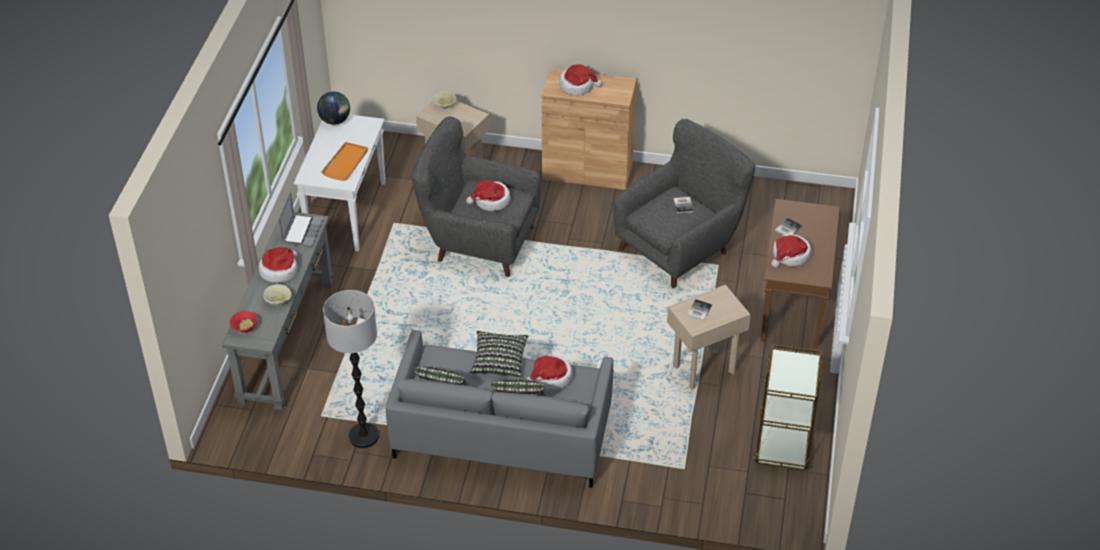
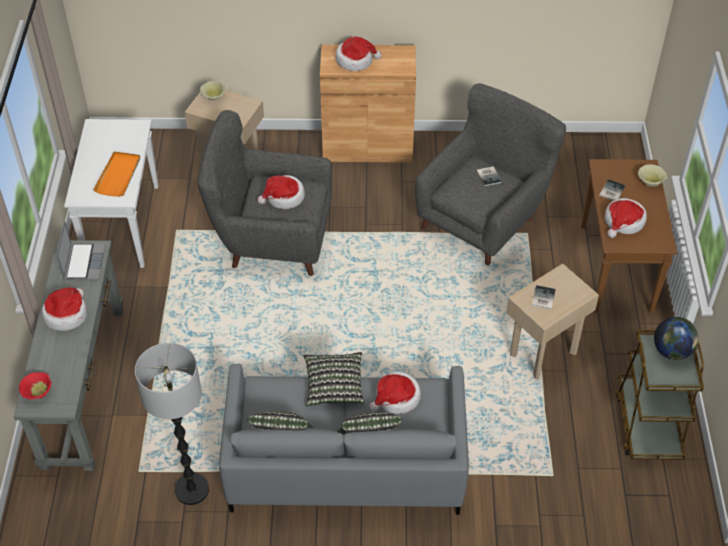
camera: 10 degrees left, 5 degrees up
beige bowl [263,284,291,306] -> beige bowl moved to [638,164,667,187]
globe [317,91,350,125] -> globe moved to [654,317,698,360]

